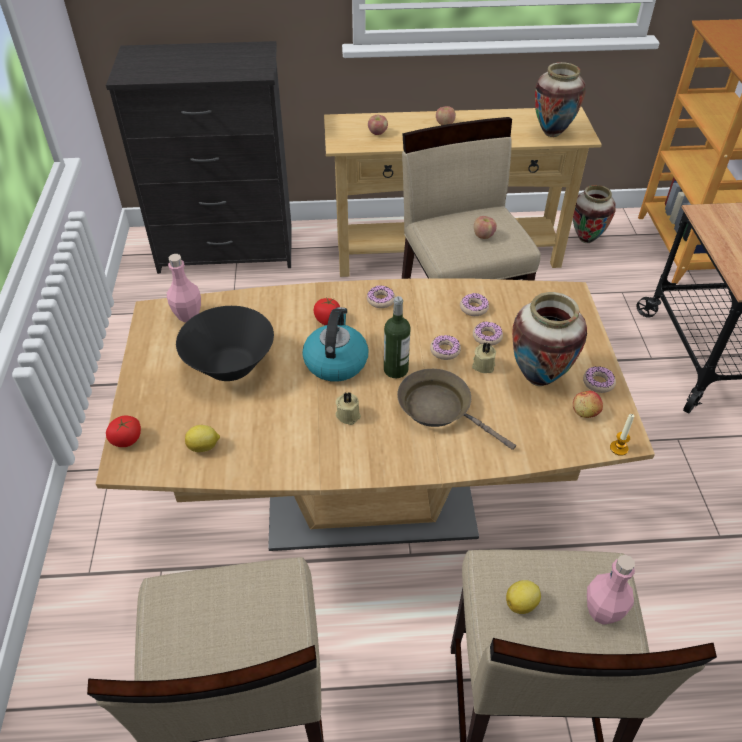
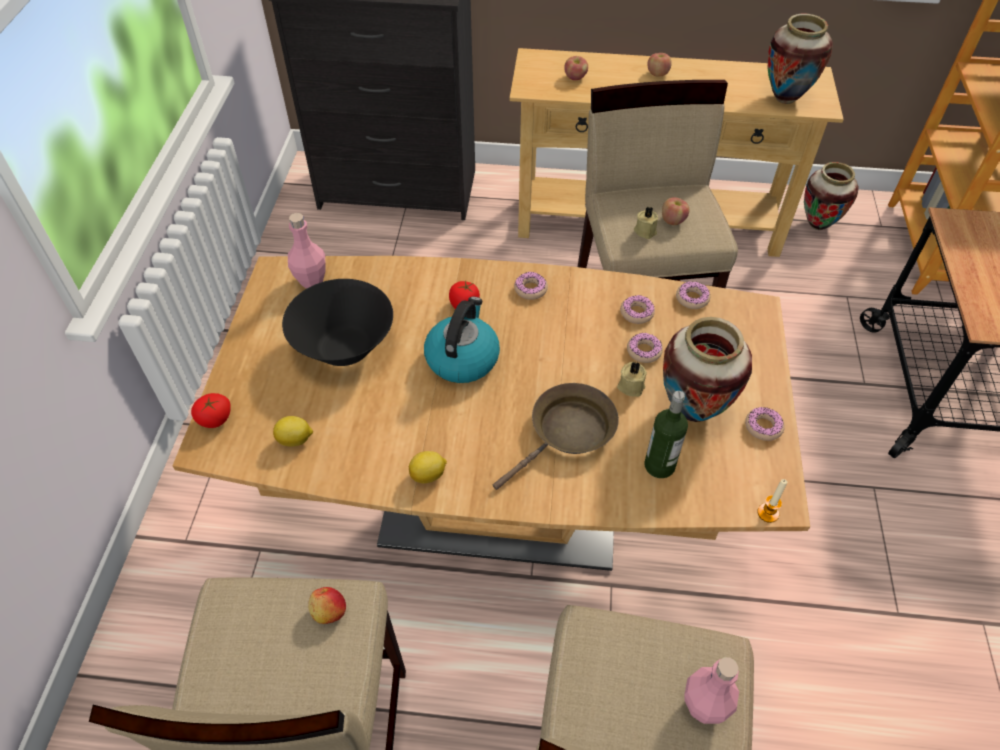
camera: 10 degrees right, 5 degrees up
beige candle [336,391,361,425] -> beige candle moved to [634,207,658,239]
bottle [384,296,411,378] -> bottle moved to [644,391,688,478]
brown frying pan [397,369,516,450] -> brown frying pan turned 90 degrees clockwise [493,383,619,490]
donut [430,335,461,360] -> donut moved to [676,281,710,309]
lemon [506,580,541,614] -> lemon moved to [409,451,447,483]
apple [573,391,603,418] -> apple moved to [308,587,346,624]

